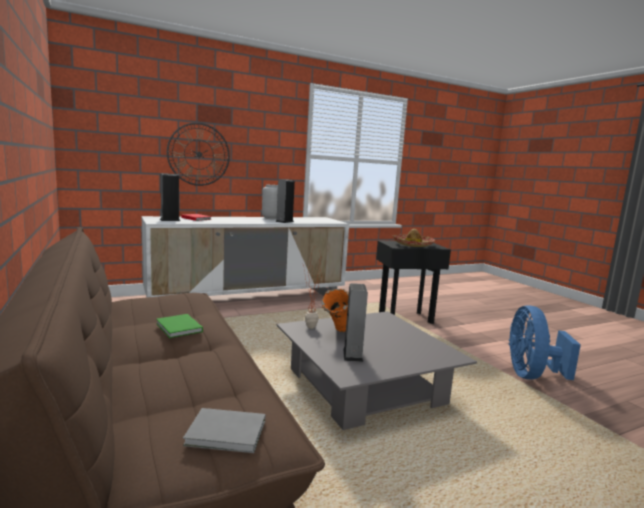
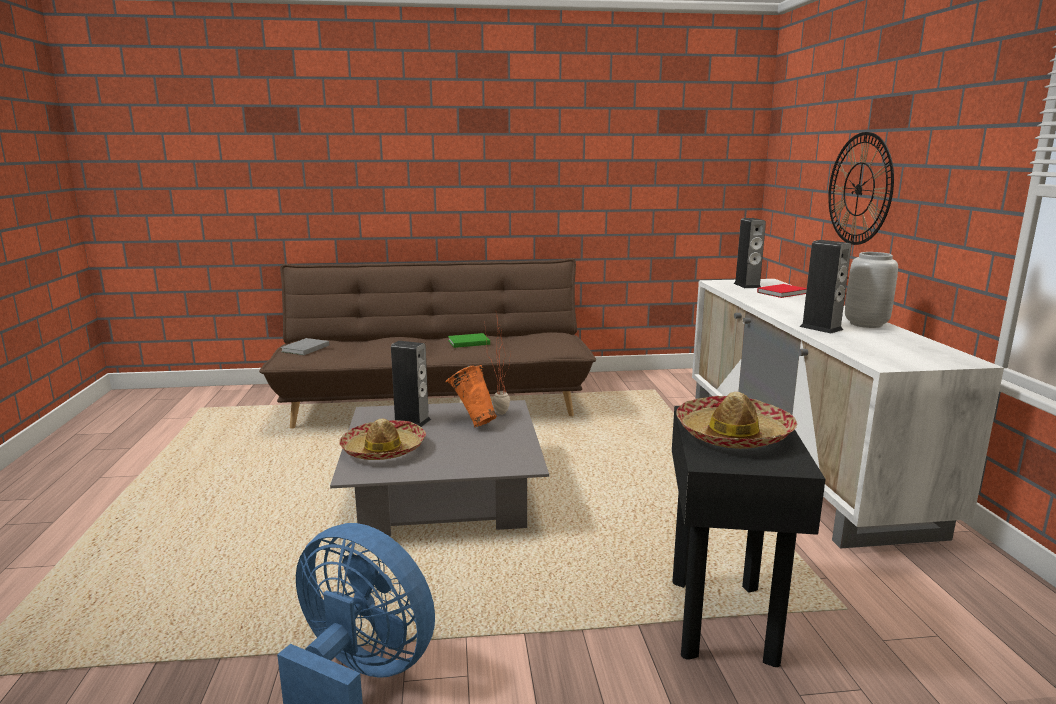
camera: 110 degrees right, 5 degrees up
none -> hat [339,418,426,460]

